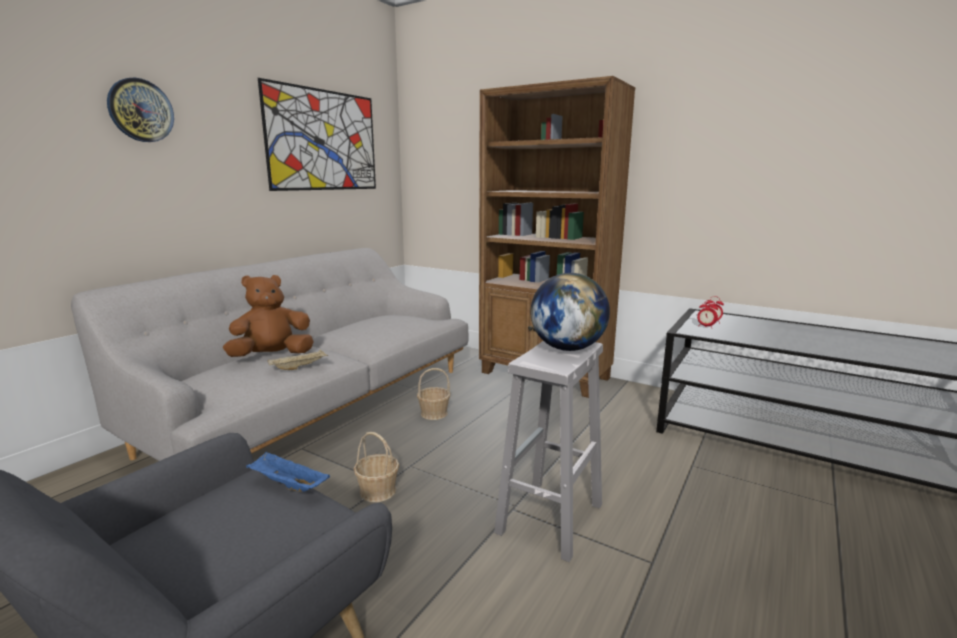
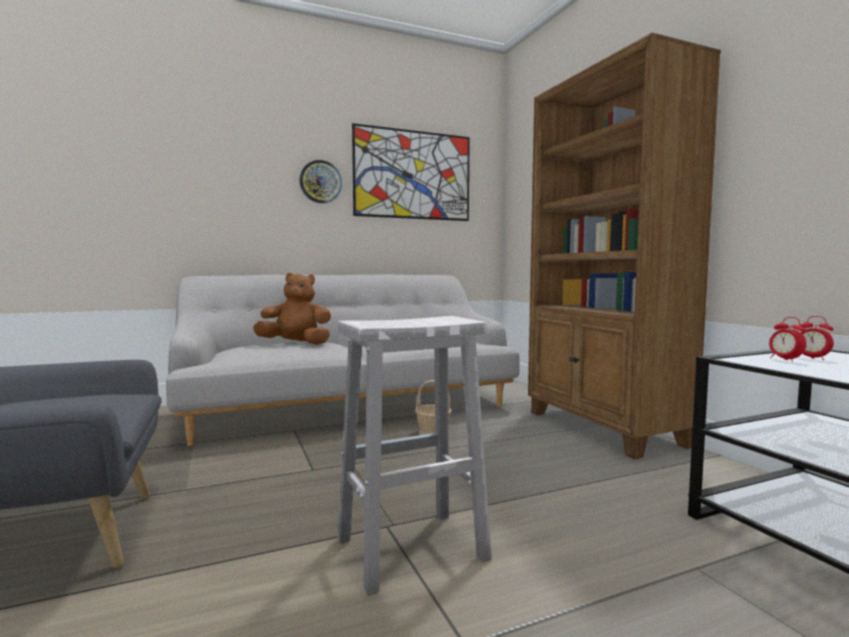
camera: 35 degrees right, 10 degrees down
wall clock [107,78,174,142] -> wall clock moved to [299,160,342,203]
blue tray [246,452,330,492] -> none
beige tray [267,349,328,370] -> none
basket [354,432,399,502] -> none
globe [530,273,610,351] -> none

